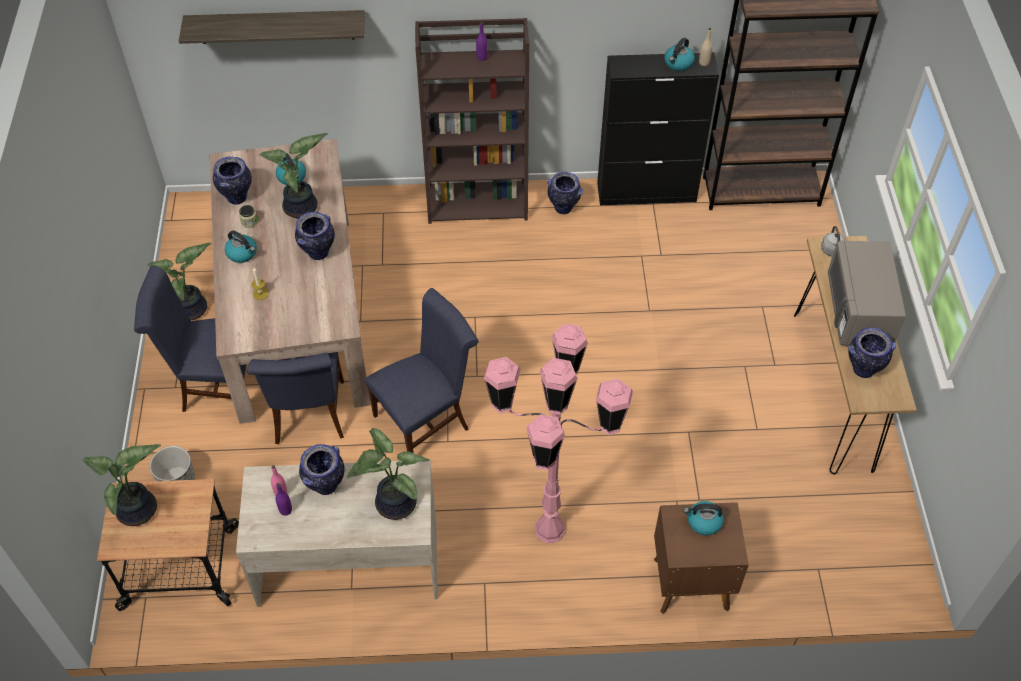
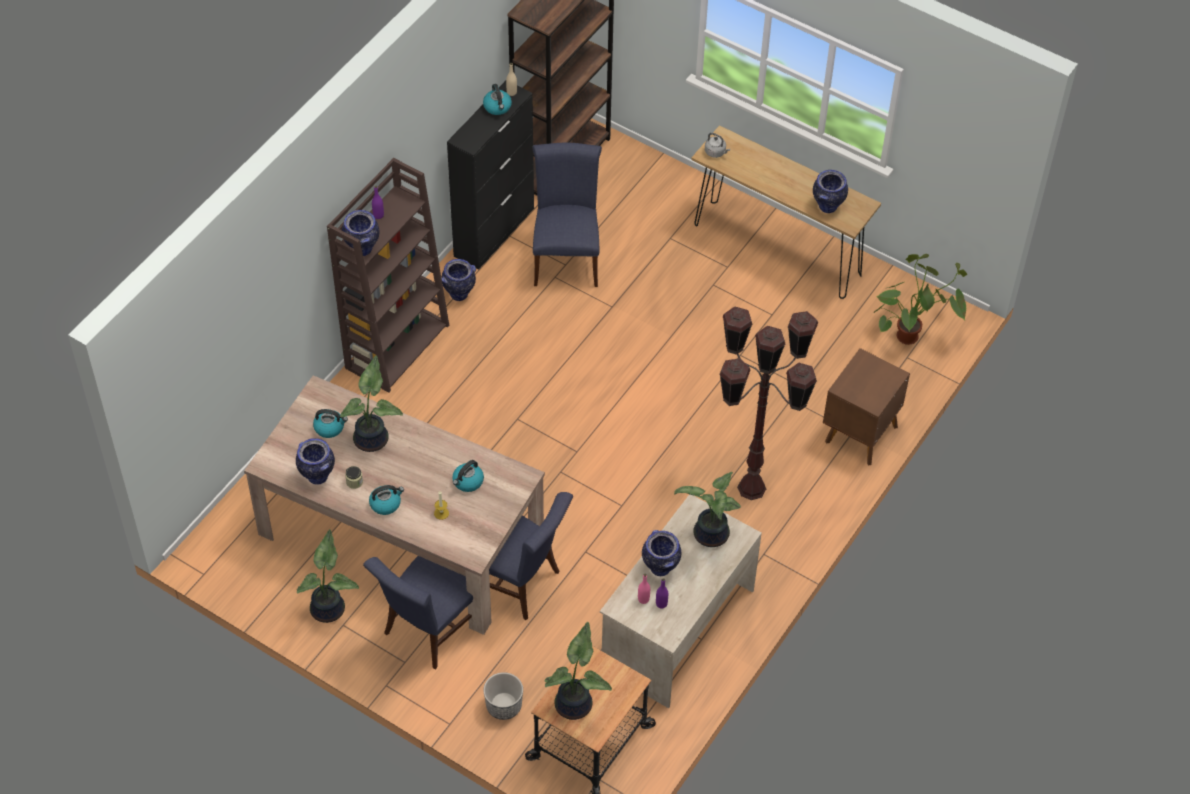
camera: 55 degrees left, 0 degrees up
shelf [179,10,365,44] -> none
vase [295,212,335,260] -> vase moved to [342,210,380,256]
blue chair [364,288,479,453] -> blue chair moved to [532,143,602,287]
pink floor lamp [484,324,633,543] -> brown floor lamp [719,307,818,500]
kettle [684,501,724,535] -> kettle moved to [452,460,484,492]
grey microwave [828,241,906,346] -> none
none -> potted plant [873,254,967,345]

